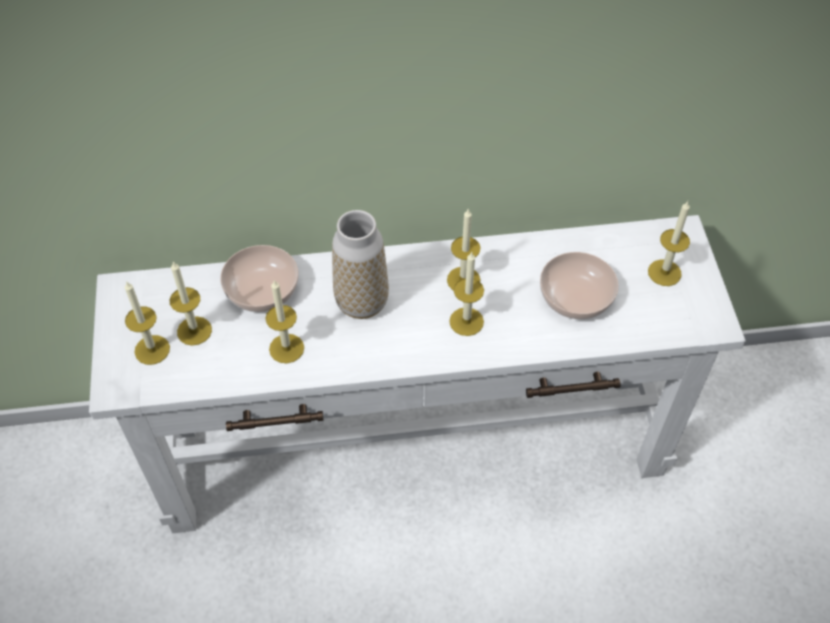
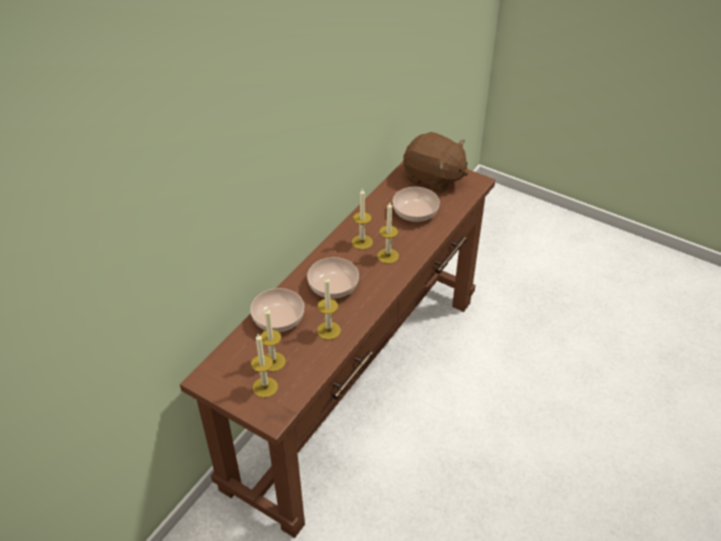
camera: 50 degrees left, 10 degrees down
white console table [89,215,746,533] -> brown console table [180,161,495,538]
vase [332,210,389,319] -> bowl [307,257,359,299]
candle [648,201,690,286] -> brown plush toy [403,132,468,194]

